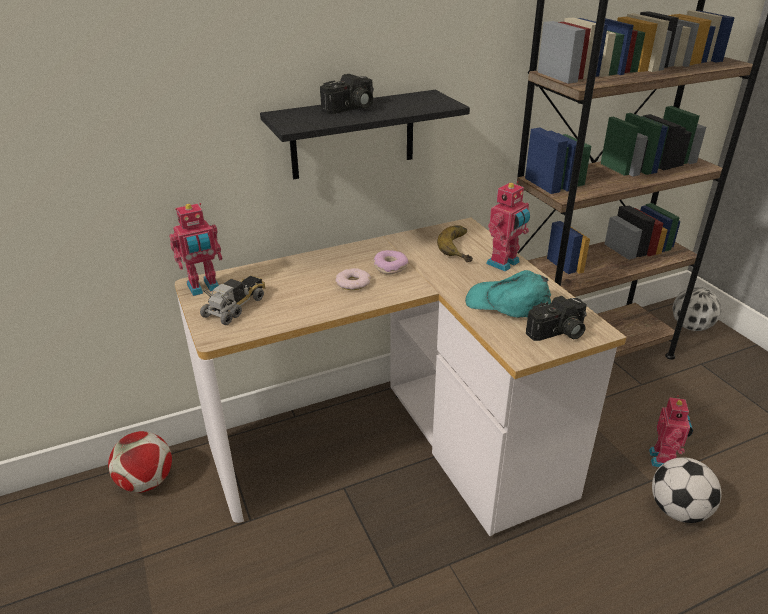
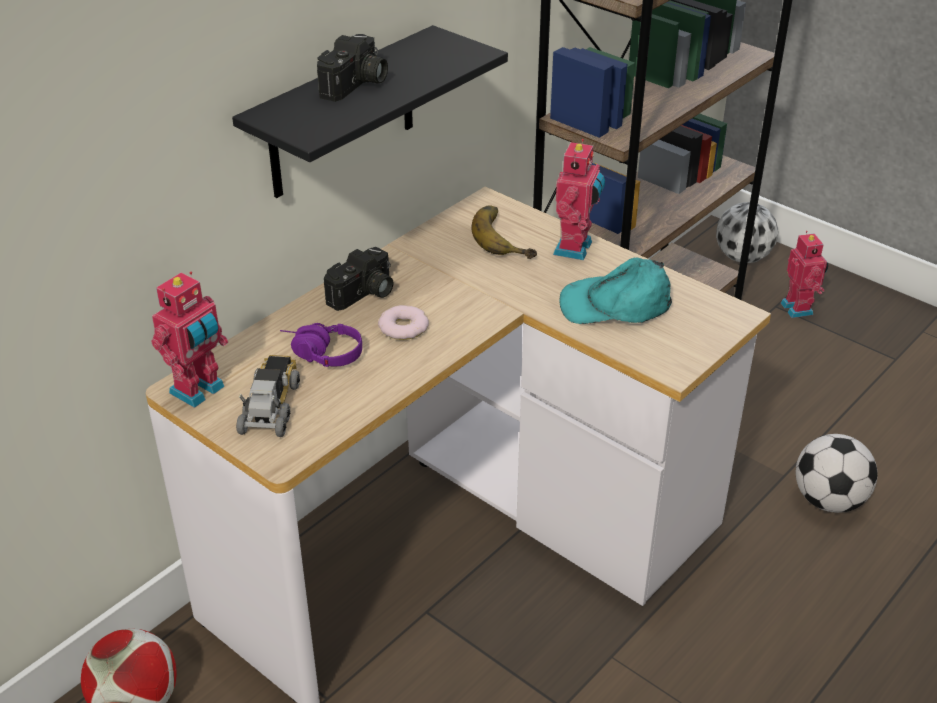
camera: 25 degrees left, 5 degrees up
donut [373,250,408,274] -> none
camera [526,296,587,341] -> camera moved to [324,247,394,311]
toy robot [649,395,693,467] -> toy robot moved to [781,231,828,318]
none -> purple headphones [280,323,362,367]

